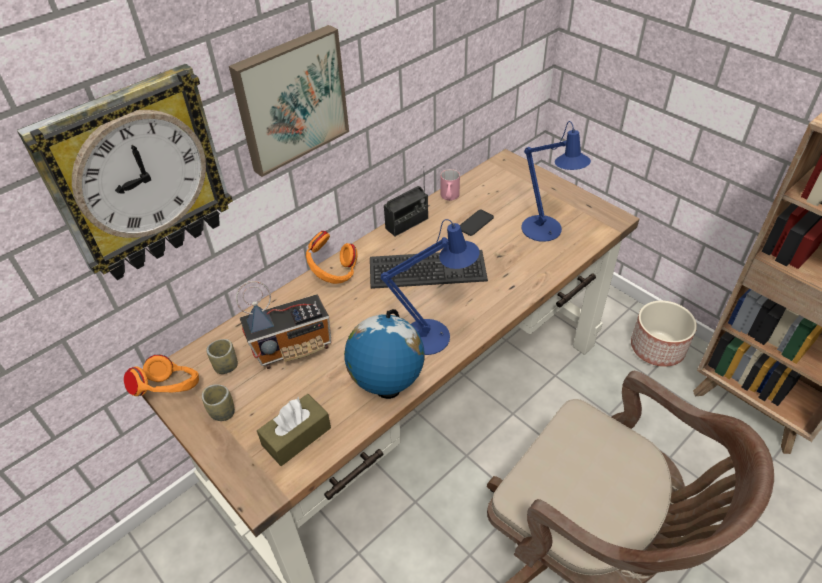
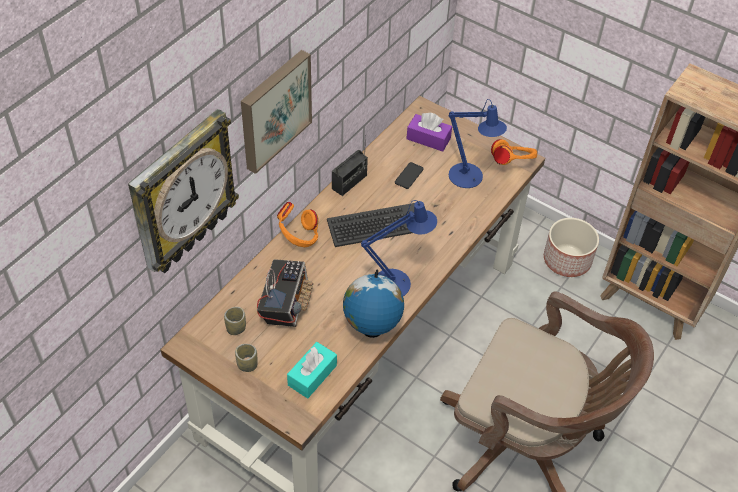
camera: 15 degrees left, 5 degrees up
orange headphones [124,354,199,396] -> orange headphones moved to [491,139,537,165]
radio [236,281,332,369] -> radio turned 45 degrees counterclockwise [257,259,313,327]
brown tissue box [257,394,331,466] -> turquoise tissue box [287,342,337,399]
pink mug [441,169,460,201] -> none
none -> purple tissue box [406,113,452,152]

